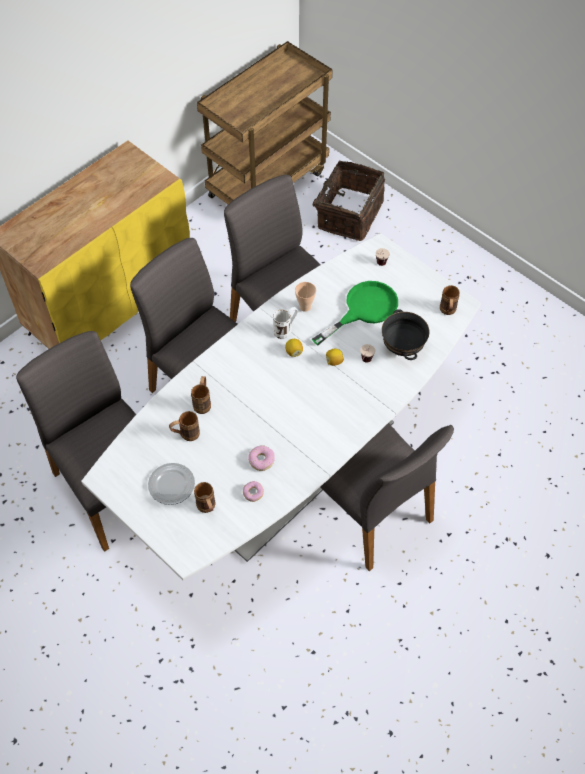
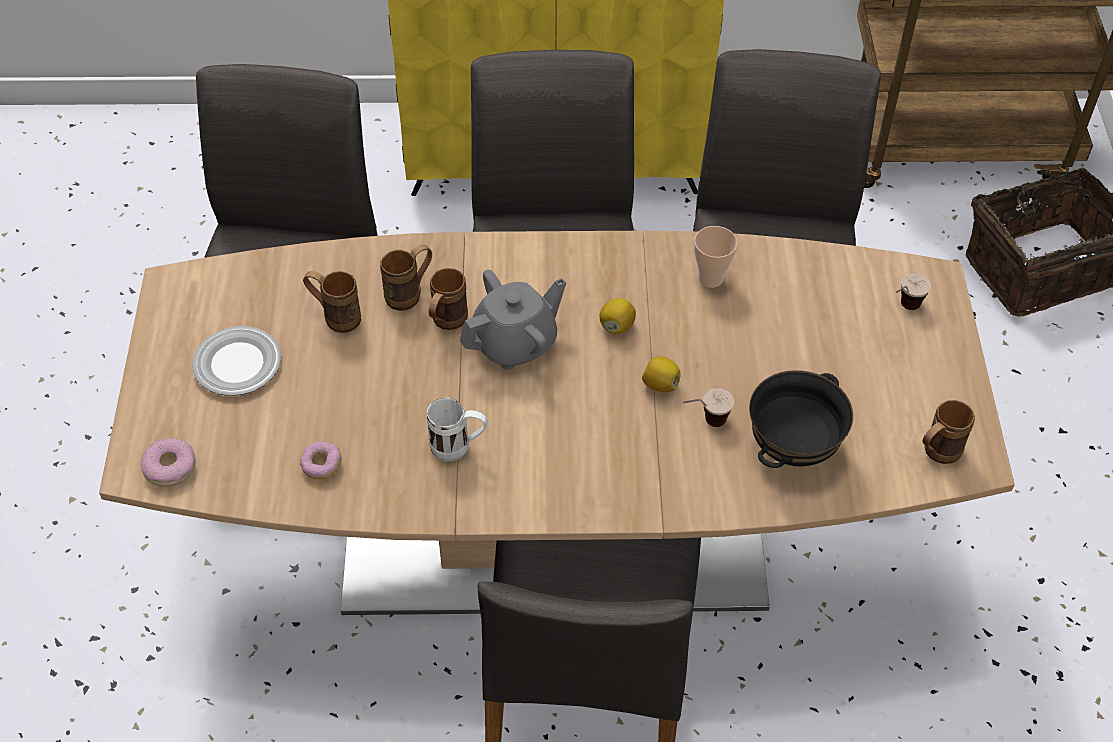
camera: 45 degrees right, 5 degrees down
white dining table [81,233,481,580] -> brown dining table [99,231,1015,615]
brown mug [194,482,216,513] -> brown mug moved to [429,268,468,330]
donut [248,445,275,471] -> donut moved to [141,438,196,487]
white mug [273,307,298,339] -> white mug moved to [427,398,487,461]
green frying pan [312,281,398,345] -> none
none -> grey teapot [460,270,566,370]

